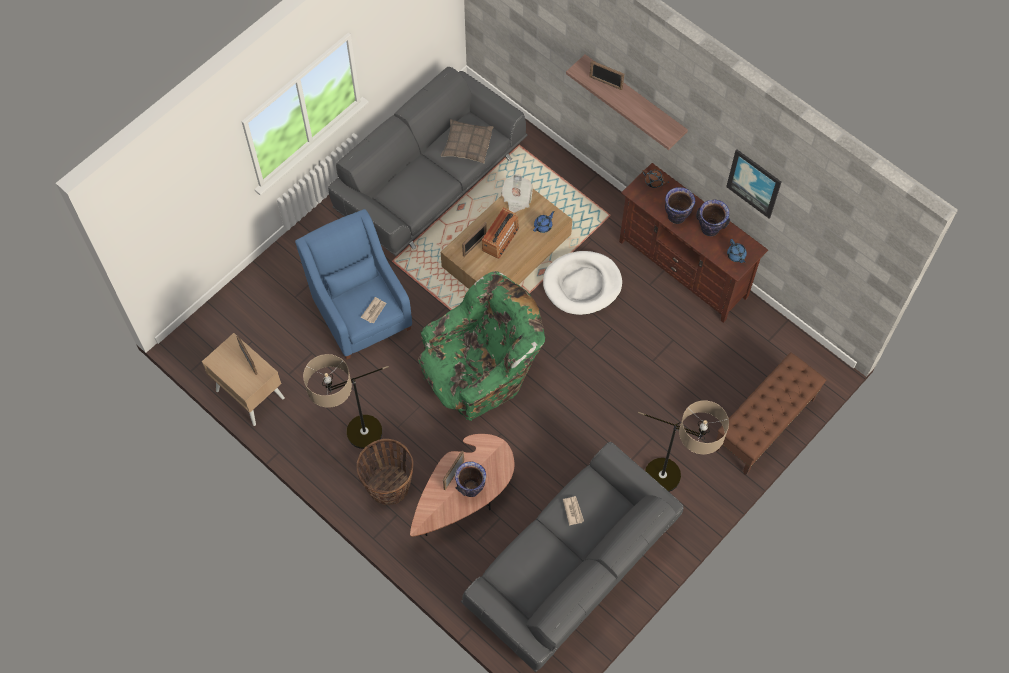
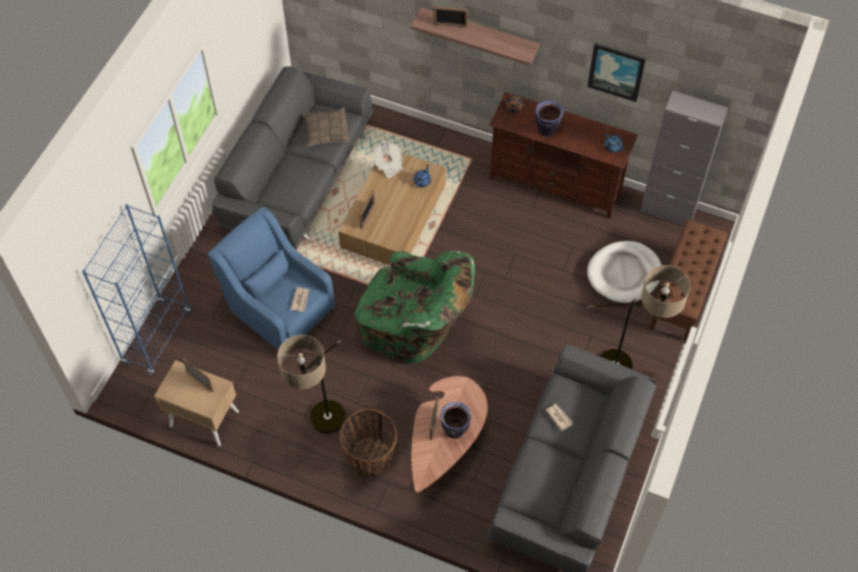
camera: 20 degrees left, 5 degrees down
green armchair [418,271,545,421] -> green armchair turned 75 degrees clockwise [355,251,475,363]
radio [482,208,519,259] -> none
white dog bed [543,251,622,315] -> white dog bed moved to [587,241,662,303]
vase [696,199,730,236] -> none
none -> blue bookcase [82,204,191,375]
none -> grey cabinet [640,91,728,226]

